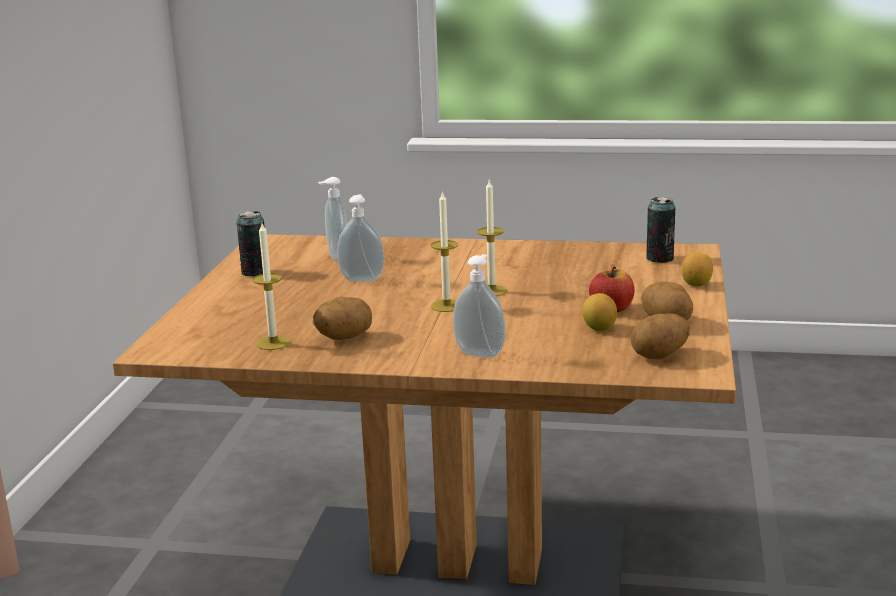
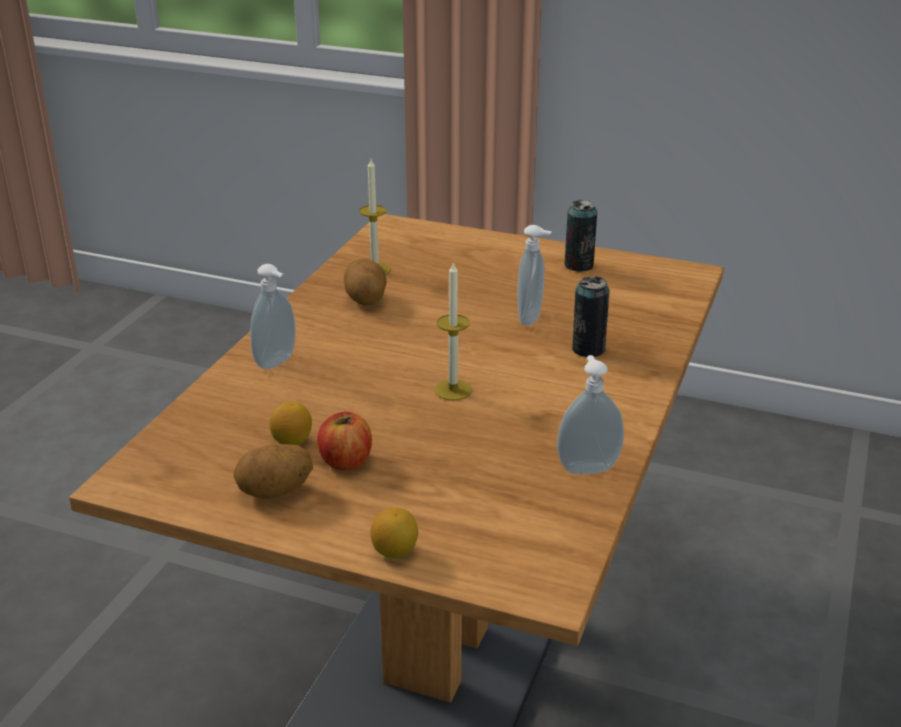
camera: 100 degrees right, 10 degrees up
soap dispenser [318,177,347,261] -> soap dispenser moved to [557,355,624,474]
candle [431,191,458,312] -> none
potato [631,314,690,359] -> none
can [646,197,675,263] -> can moved to [572,276,610,357]

